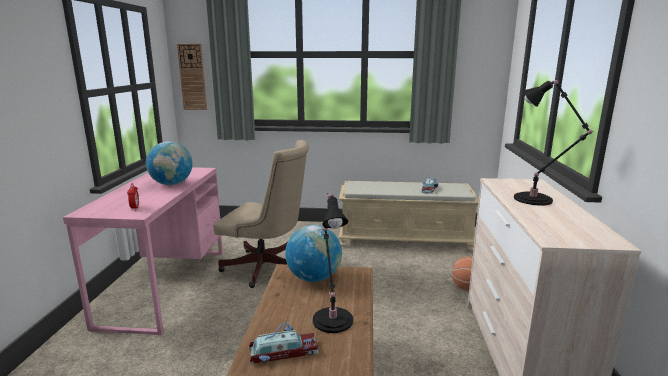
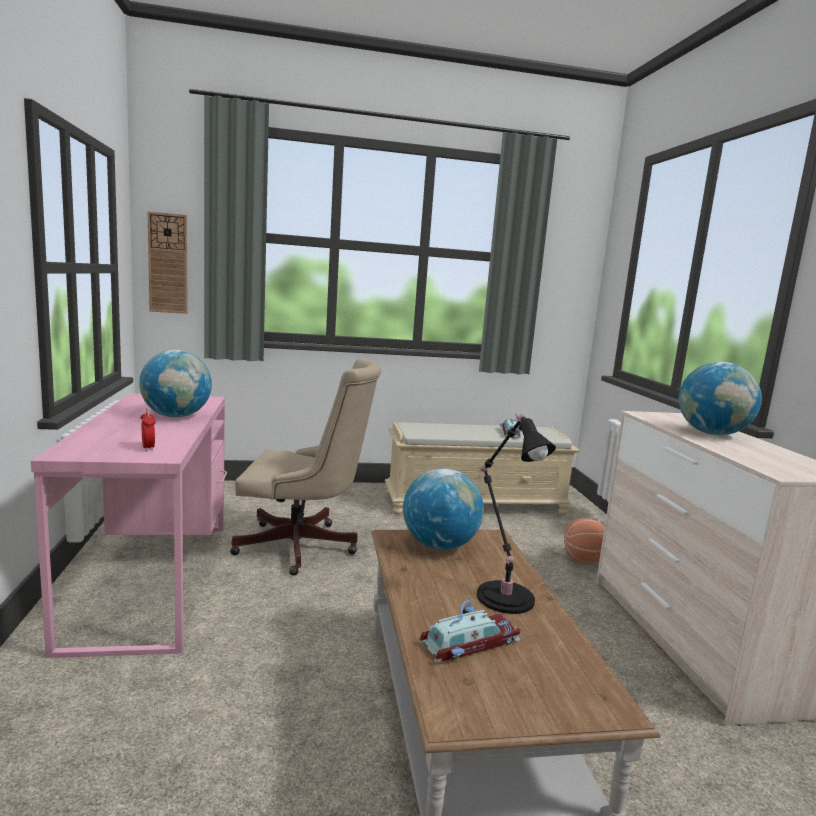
camera: 15 degrees left, 5 degrees down
black table lamp [514,80,594,206] -> globe [679,362,762,435]

